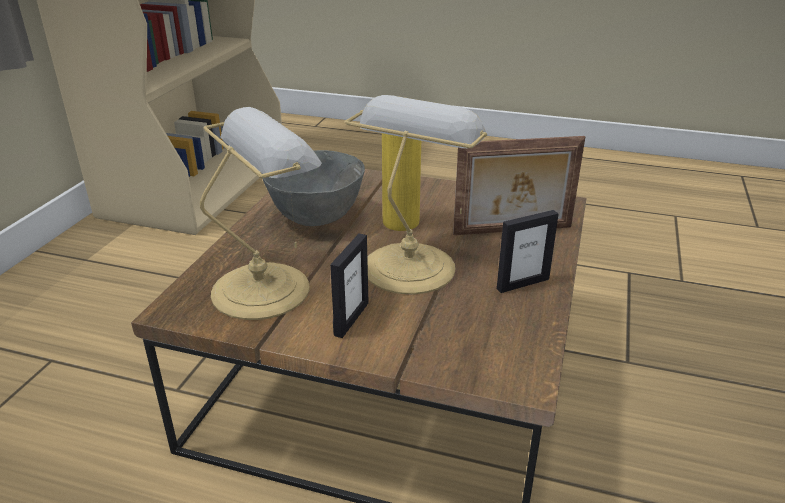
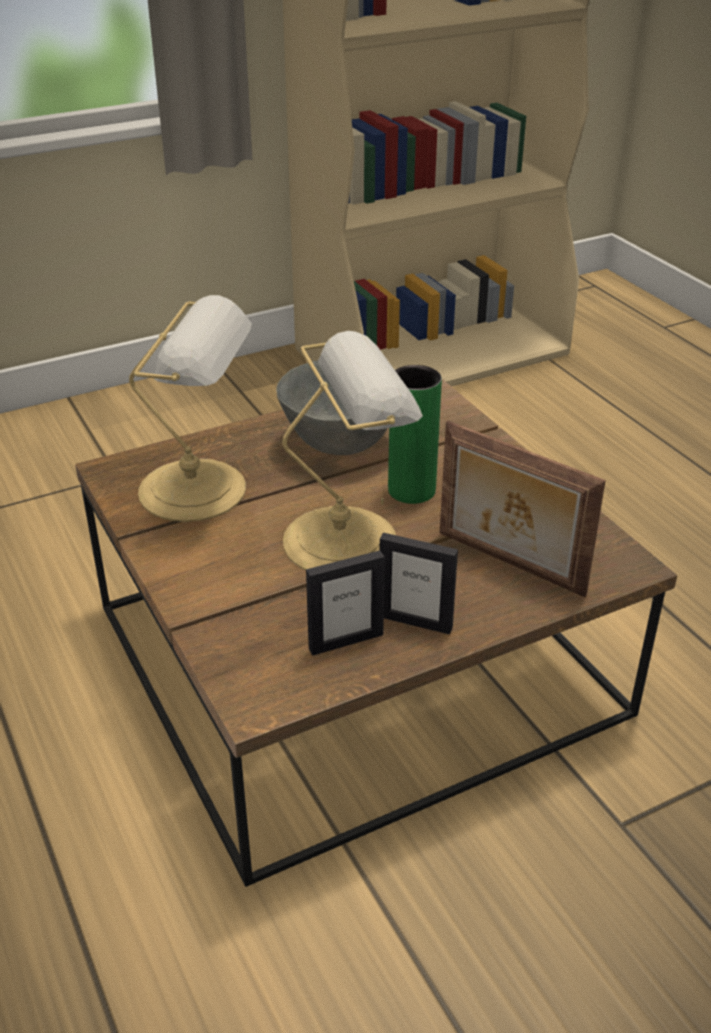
camera: 45 degrees right, 5 degrees up
picture frame [330,233,369,338] -> picture frame moved to [306,550,385,656]
yellow vase [382,133,421,231] -> green vase [388,365,442,504]

